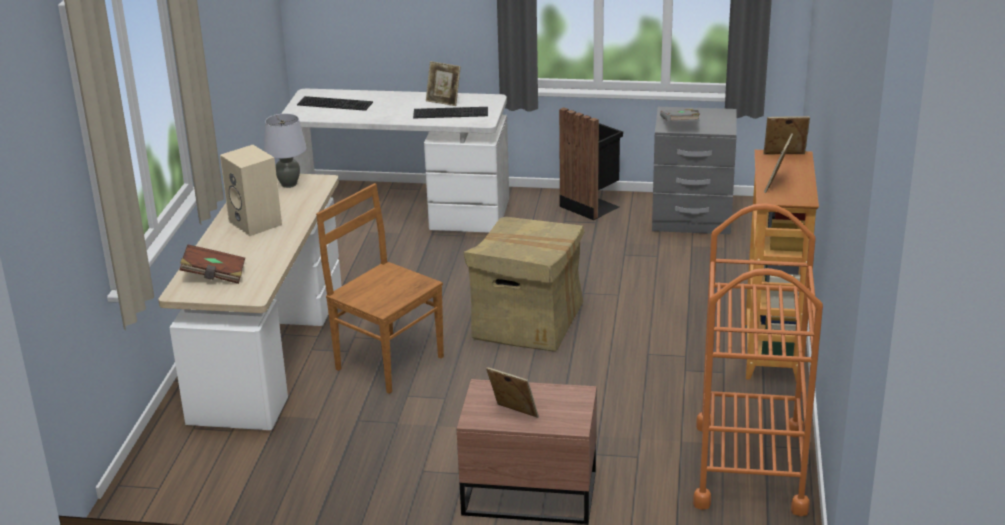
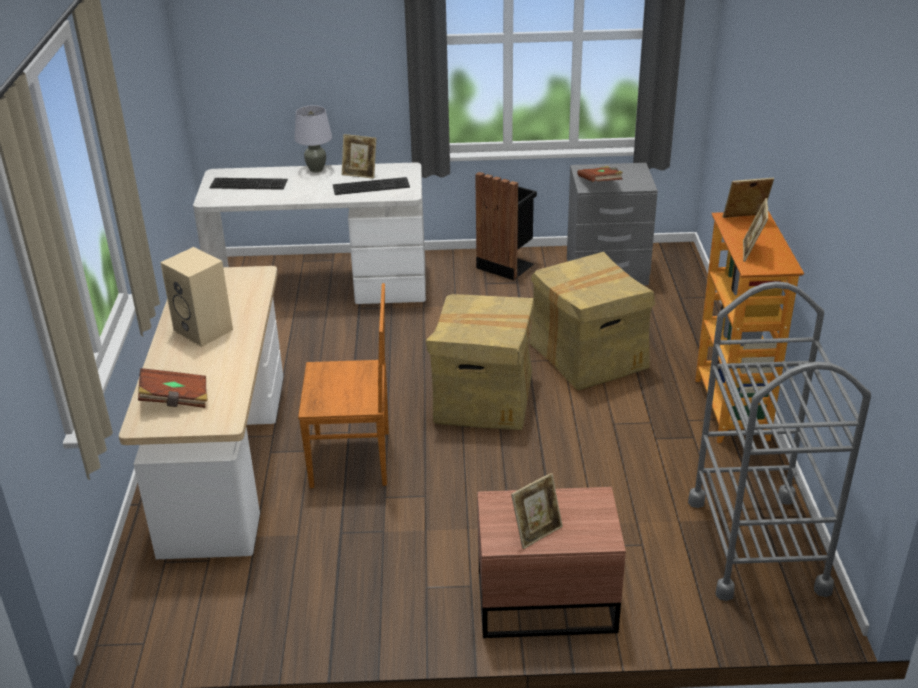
camera: 10 degrees left, 5 degrees up
grey table lamp [264,114,307,188] -> grey table lamp moved to [294,105,332,172]
brown chair [316,183,444,394] -> brown chair turned 150 degrees clockwise [298,283,389,488]
picture frame [486,367,539,418] -> picture frame turned 120 degrees clockwise [511,473,563,549]
grey book [660,109,700,121] -> brown book [577,166,623,182]
orange cart [693,203,823,516] -> grey cart [688,281,871,601]
none -> cardboard box [529,252,655,390]

